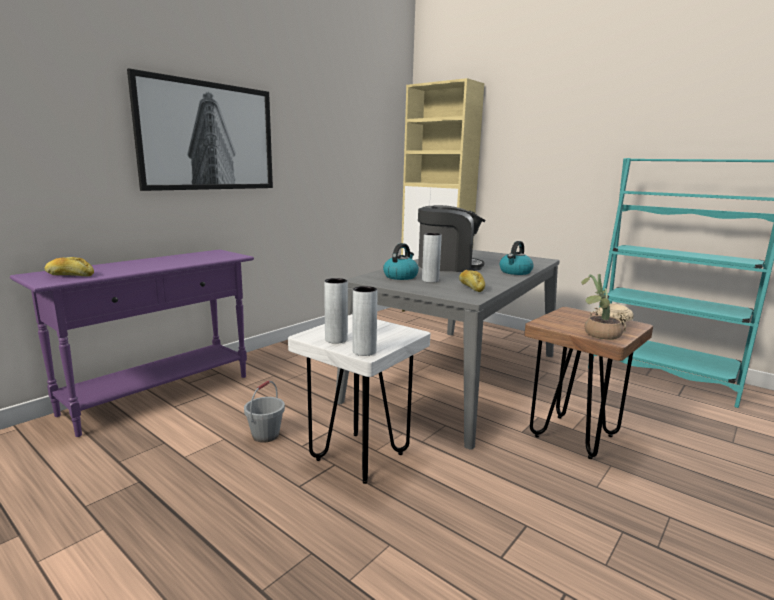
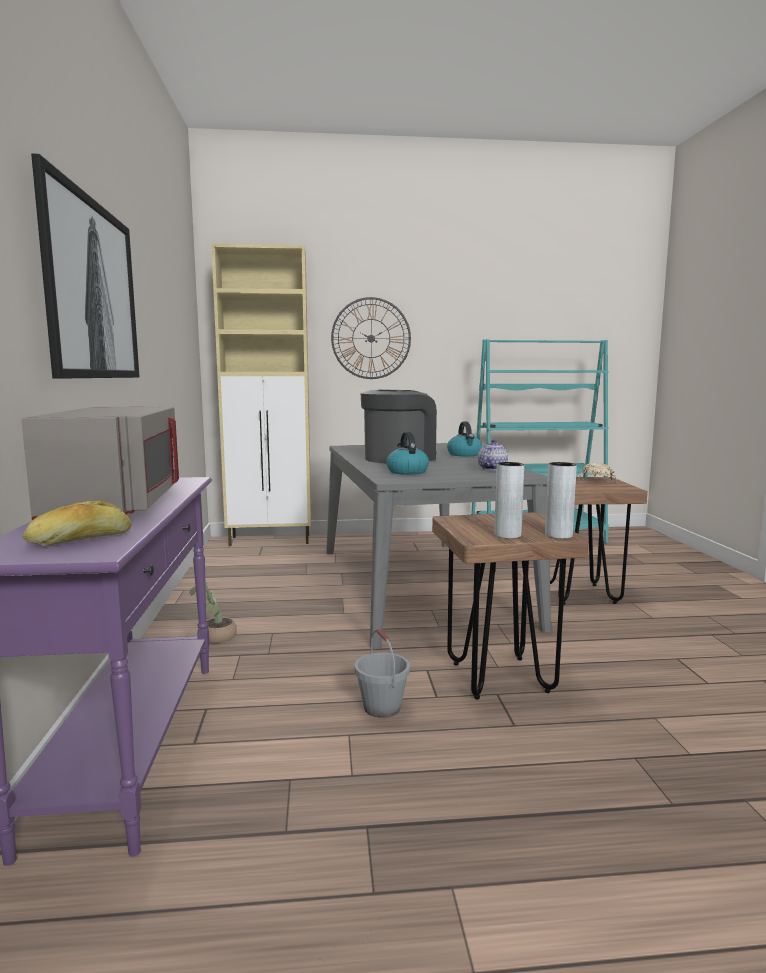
camera: 45 degrees left, 5 degrees down
white stool [288,314,430,484] -> brown stool [432,512,589,700]
grey vase [422,233,442,283] -> none
bread [459,270,485,292] -> teapot [478,440,508,470]
potted plant [581,274,624,340] -> potted plant moved to [189,582,237,644]
none -> grey microwave [21,406,179,520]
none -> wall clock [331,297,411,379]

